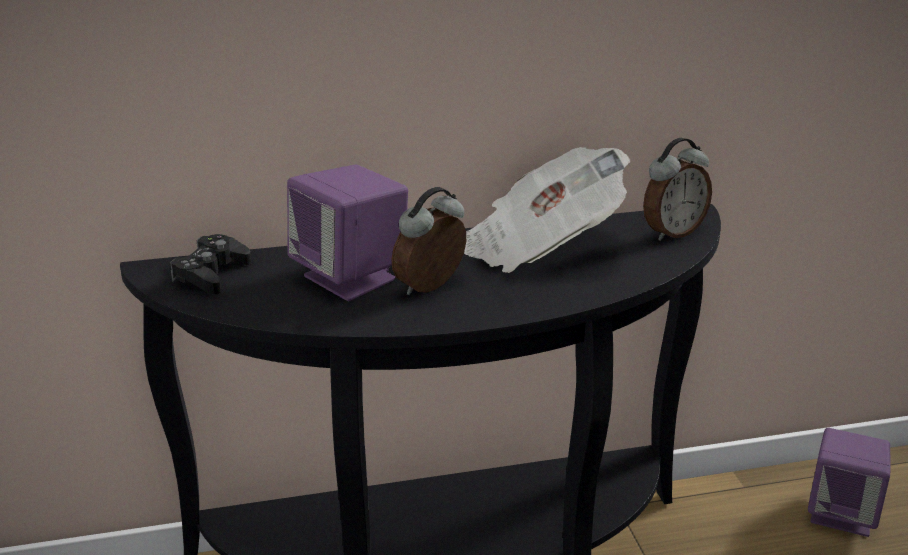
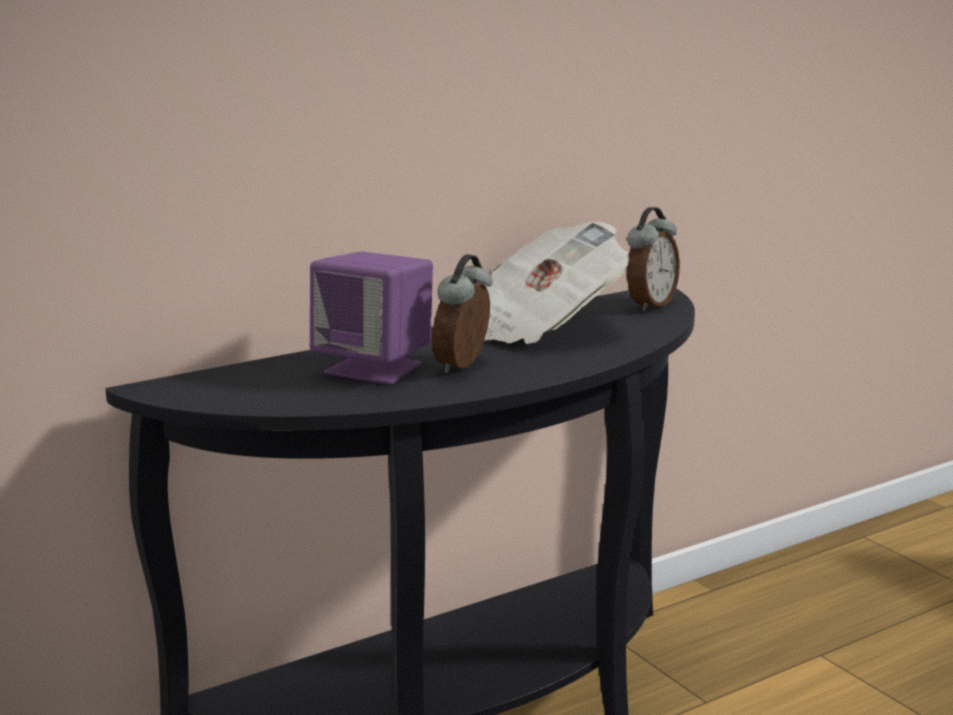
camera: 20 degrees left, 10 degrees down
black game controller [170,234,251,294] -> none
purple speaker [808,428,891,537] -> none

